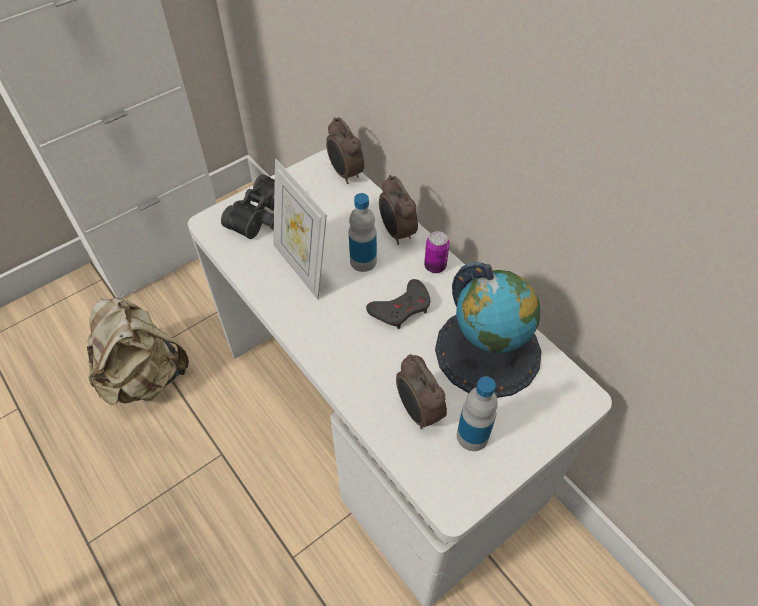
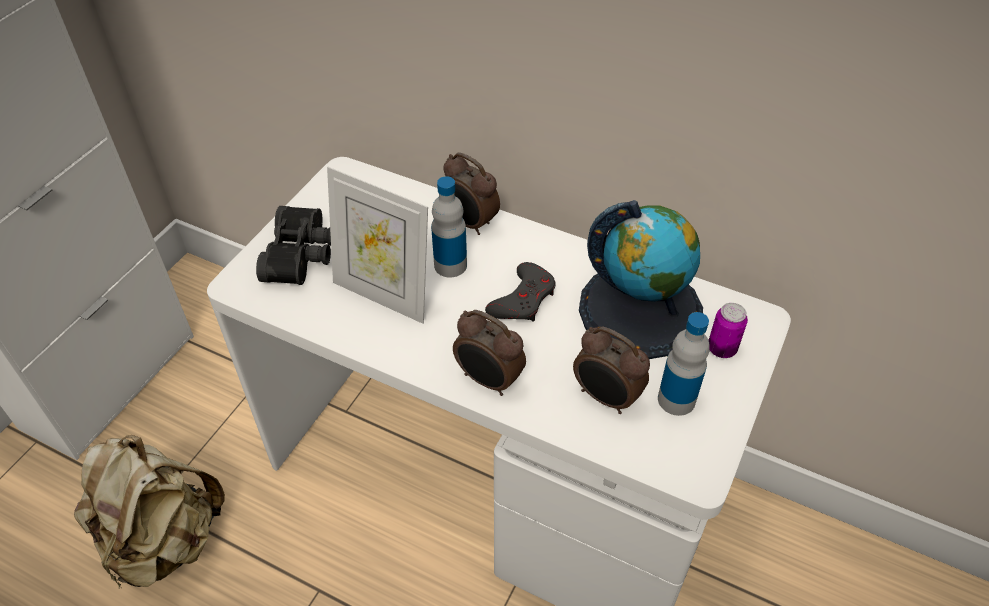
camera: 25 degrees left, 5 degrees down
alarm clock [326,117,364,184] -> alarm clock moved to [453,310,526,396]
can [424,231,450,273] -> can moved to [709,303,748,358]

